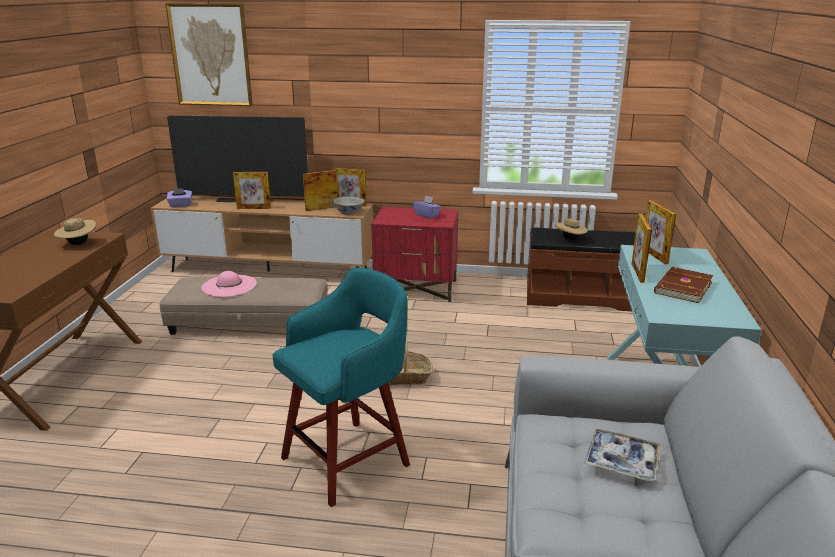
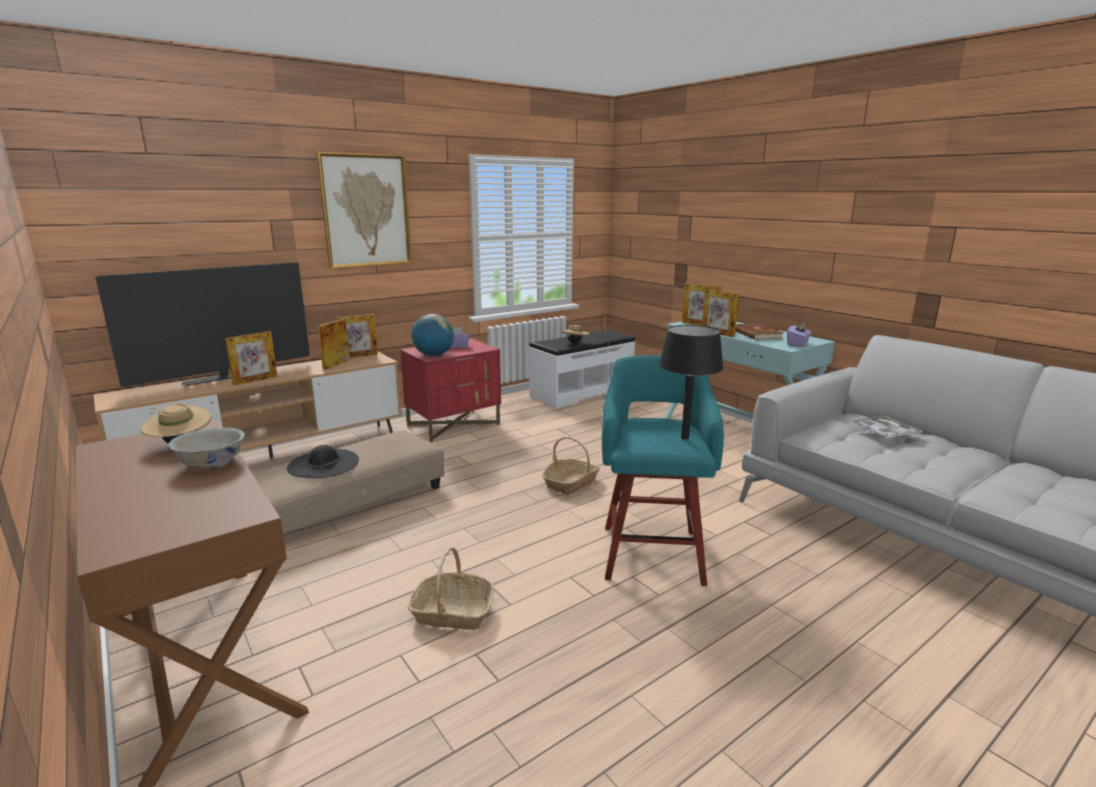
camera: 45 degrees left, 5 degrees down
picture [165,3,253,106] -> picture moved to [316,152,412,269]
purple tissue box [167,188,192,207] -> purple tissue box moved to [787,322,811,347]
pink hat [201,271,257,297] -> black hat [287,445,359,478]
white bowl [333,197,364,215] -> white bowl moved to [168,428,245,470]
brown bench [527,227,636,311] -> white bench [529,330,636,409]
none -> basket [408,547,494,630]
none -> globe [411,314,454,356]
none -> black table lamp [659,325,723,440]

